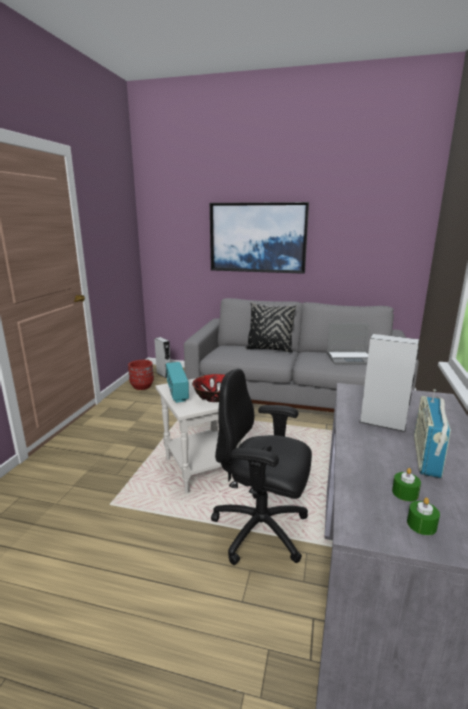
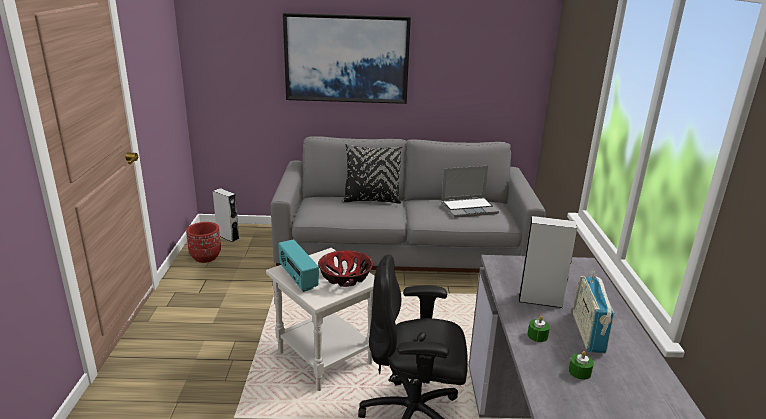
camera: 15 degrees left, 5 degrees up
green candle [407,498,440,535] -> green candle moved to [528,316,550,342]

